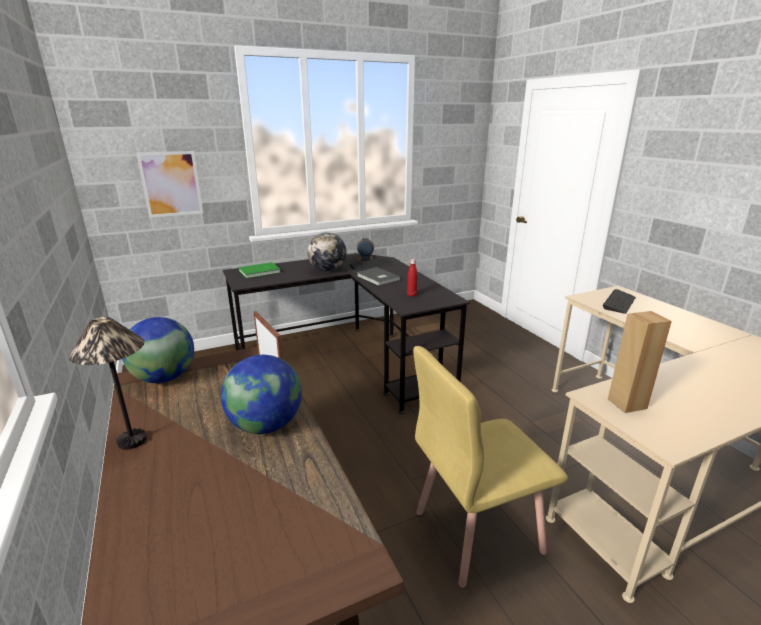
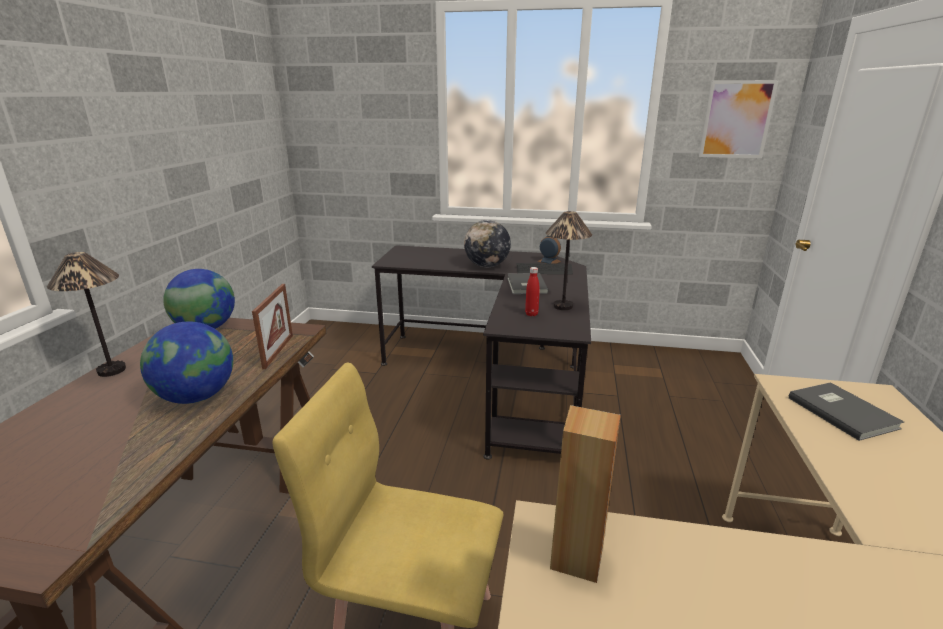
camera: 35 degrees right, 0 degrees up
picture [136,151,203,218] -> picture moved to [699,80,779,158]
green book [238,262,281,278] -> none
keyboard [602,289,636,314] -> grey book [789,382,904,441]
none -> table lamp [546,211,592,310]

